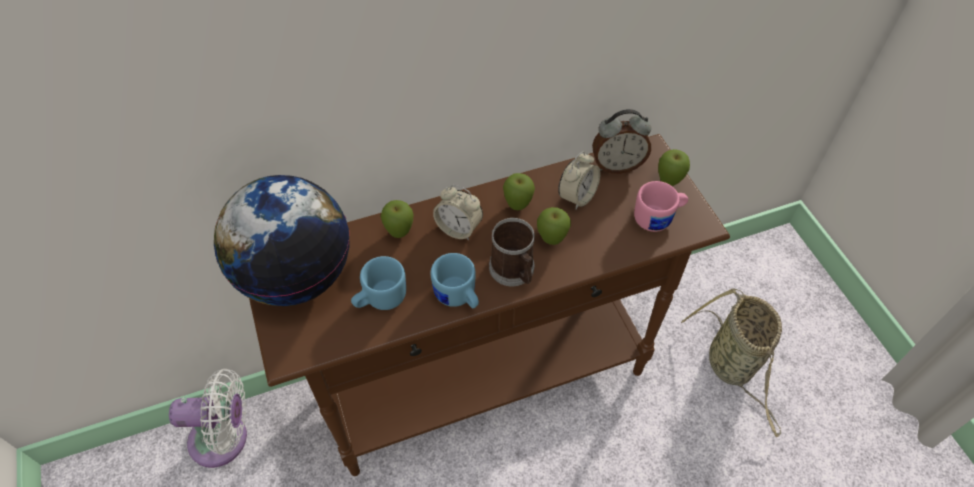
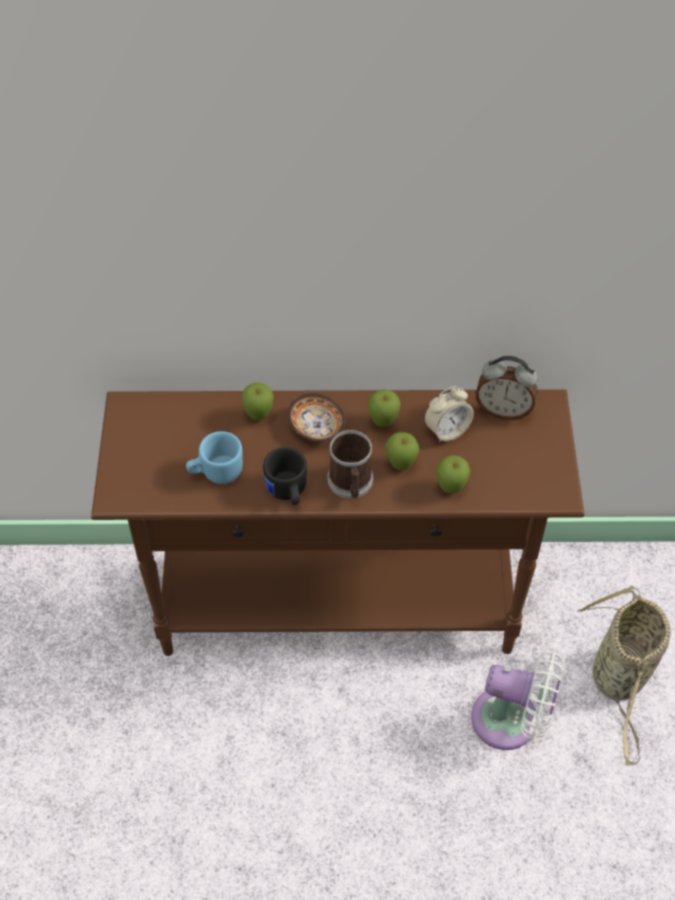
camera: 20 degrees right, 0 degrees up
white fan [169,369,247,468] -> white fan moved to [471,648,565,750]
globe [214,175,350,306] -> none
blue mug [431,253,479,308] -> black mug [263,447,307,505]
alarm clock [433,185,483,240] -> bowl [288,393,345,442]
pink mug [634,181,688,232] -> none
apple [658,149,690,186] -> apple moved to [436,455,470,494]

